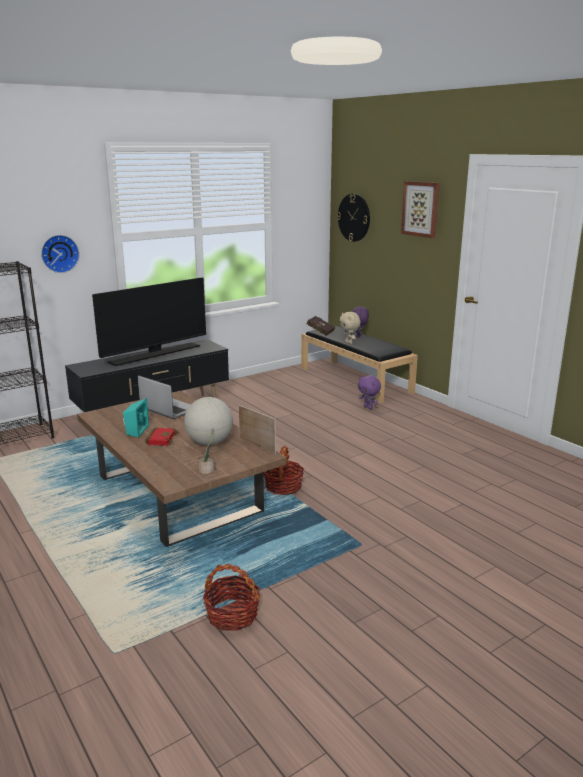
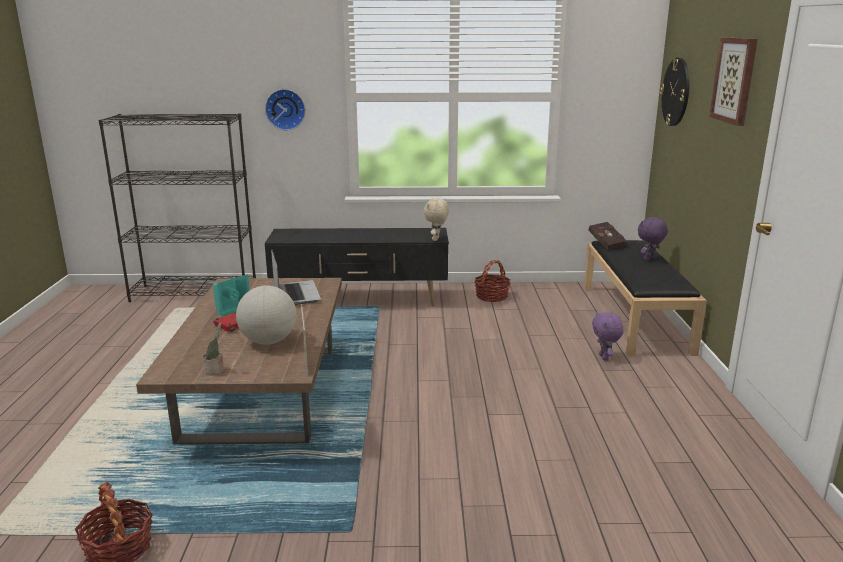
camera: 35 degrees right, 0 degrees up
television [92,277,206,366] -> none
basket [263,446,304,495] -> basket moved to [474,260,511,302]
beige plush toy [340,312,360,344] -> beige plush toy moved to [424,198,449,241]

